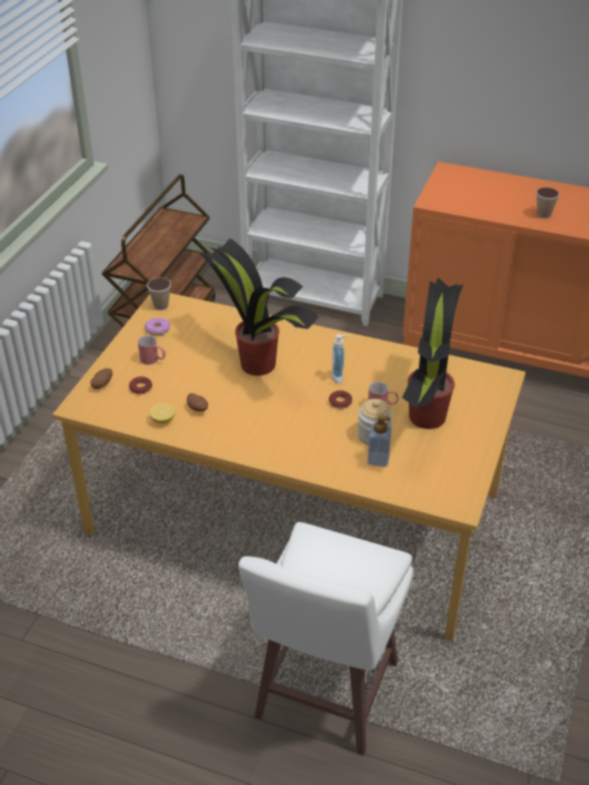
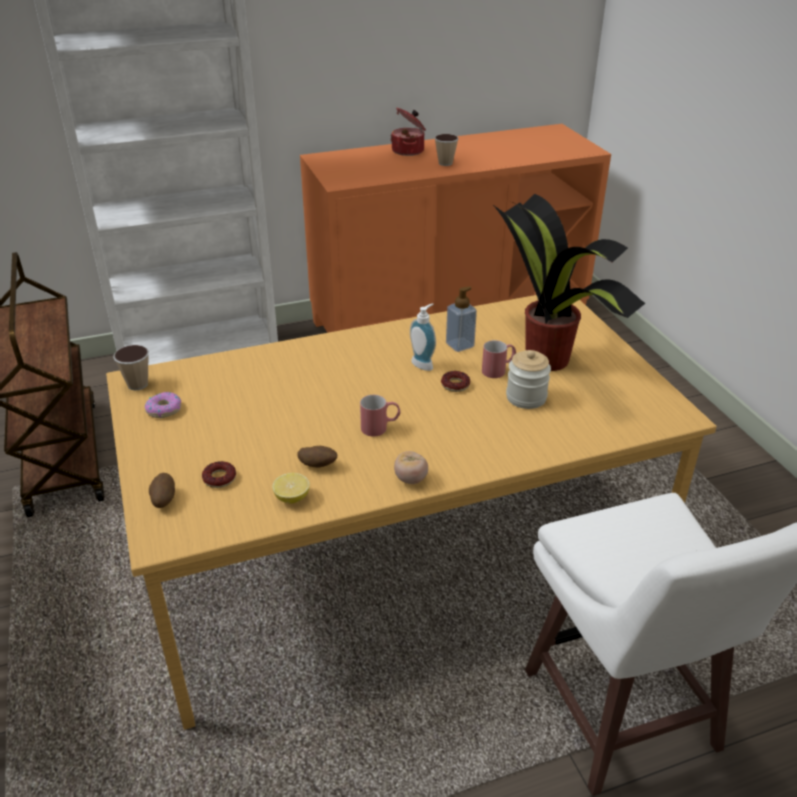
camera: 40 degrees left, 5 degrees down
red mug [138,335,166,365] -> red mug moved to [360,395,400,437]
potted plant [199,238,319,376] -> none
soap dispenser [367,415,392,467] -> soap dispenser moved to [446,286,477,352]
none -> cooking pot [390,108,426,156]
none -> tomato [394,451,428,484]

